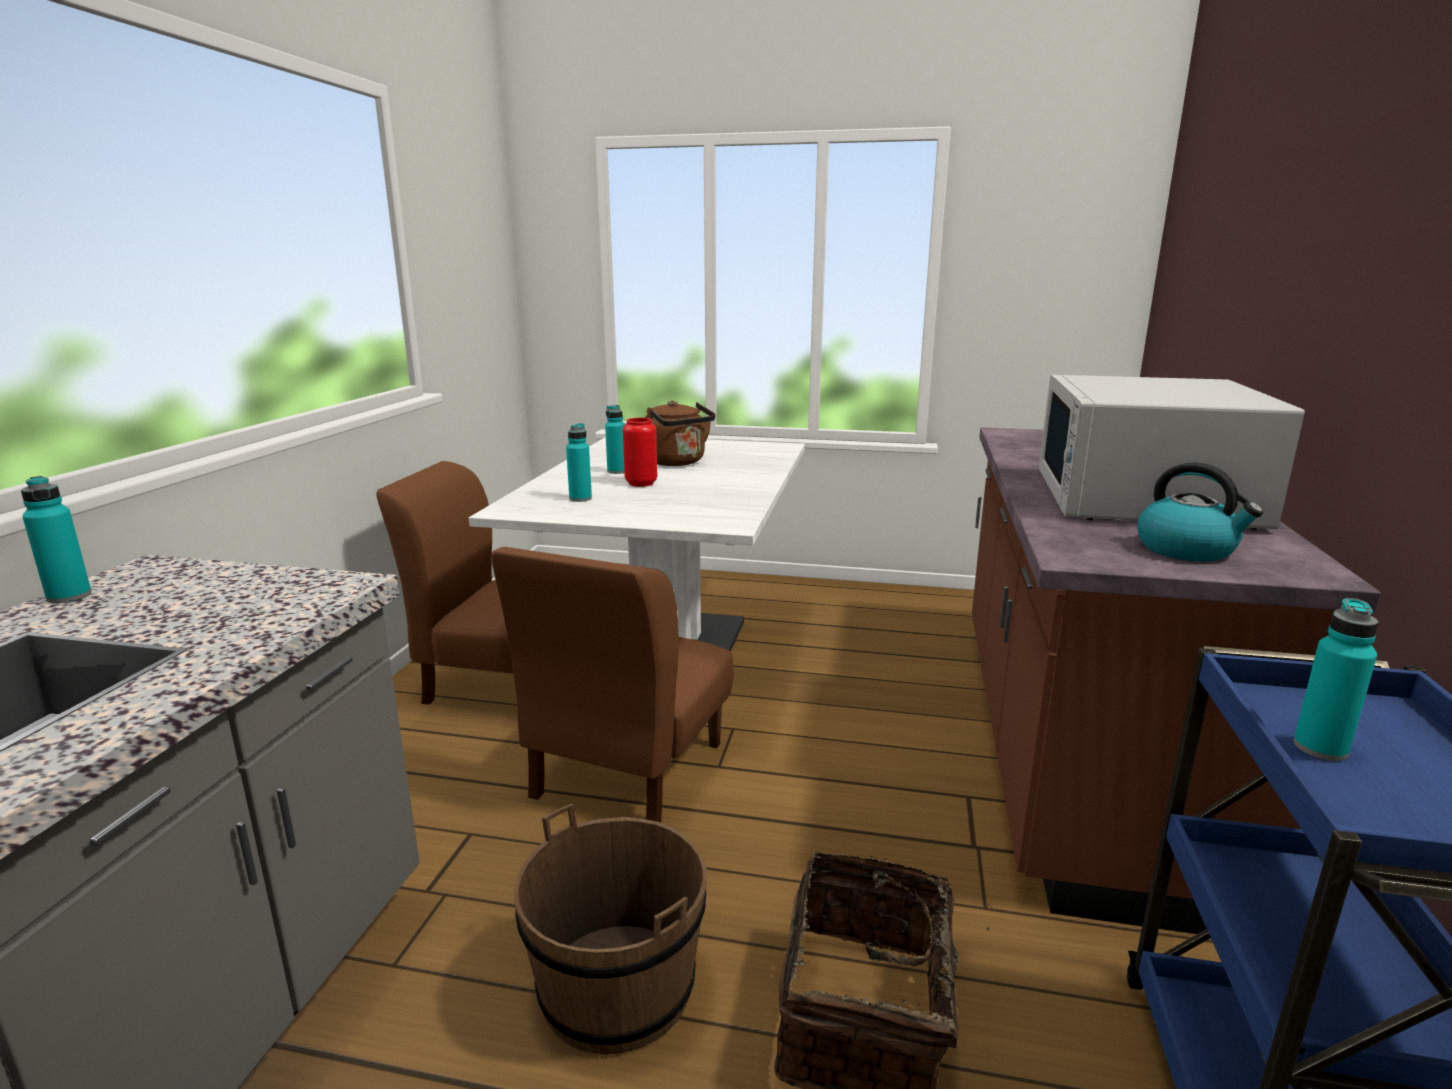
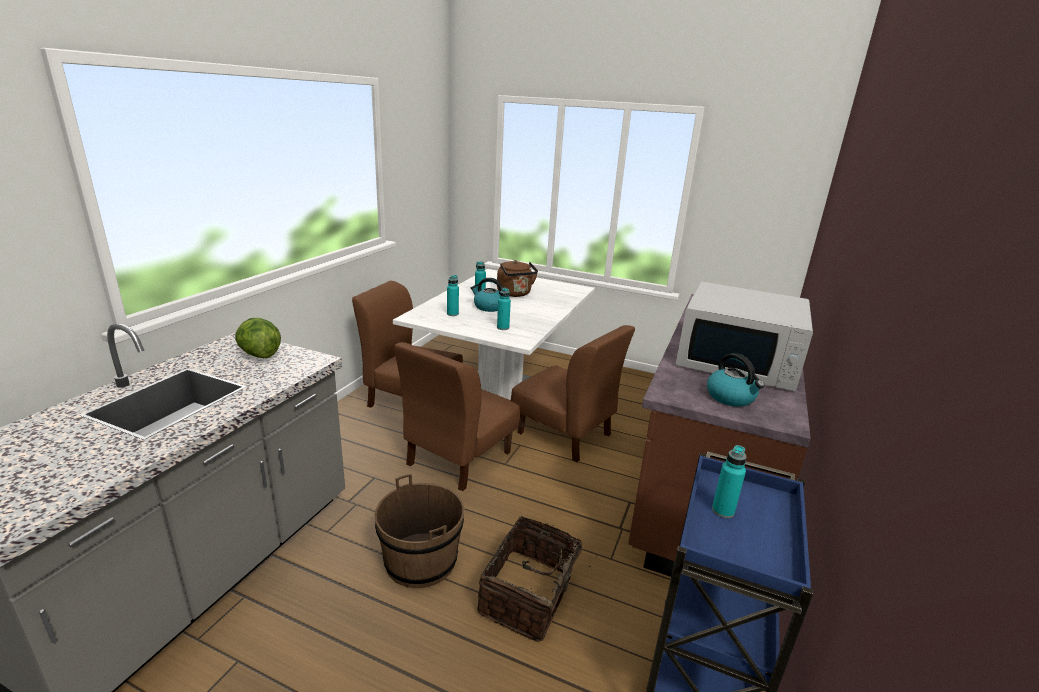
camera: 10 degrees right, 5 degrees up
turquoise bottle [21,476,92,603] -> turquoise bottle moved to [497,288,511,330]
red vase [623,418,657,487] -> kettle [471,278,503,312]
white microwave [1039,375,1305,530] -> white microwave turned 90 degrees counterclockwise [676,282,813,391]
none -> lettuce [235,318,281,358]
none -> brown chair [511,325,635,462]

